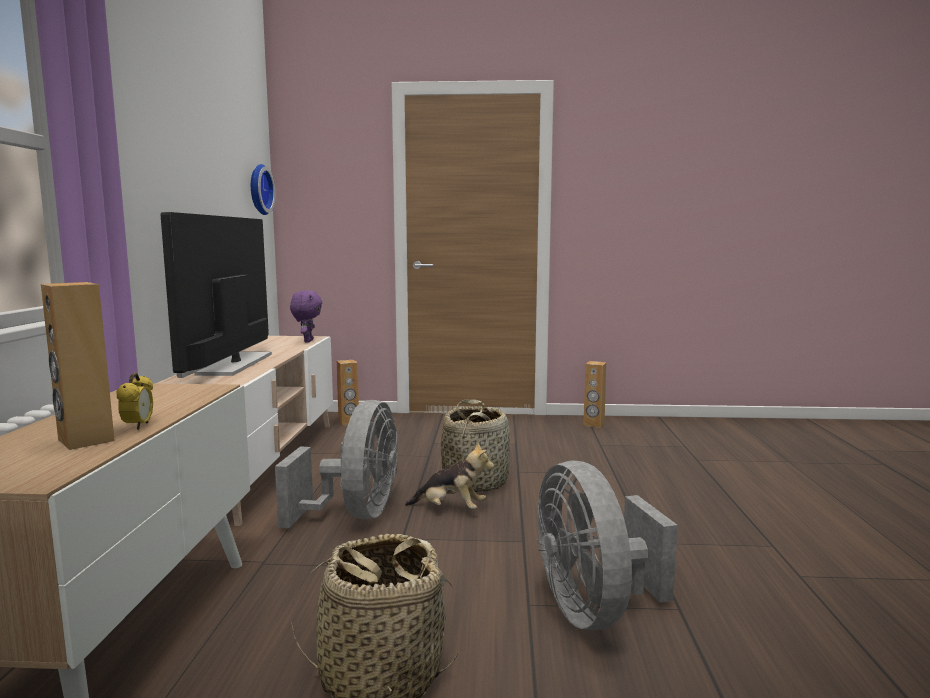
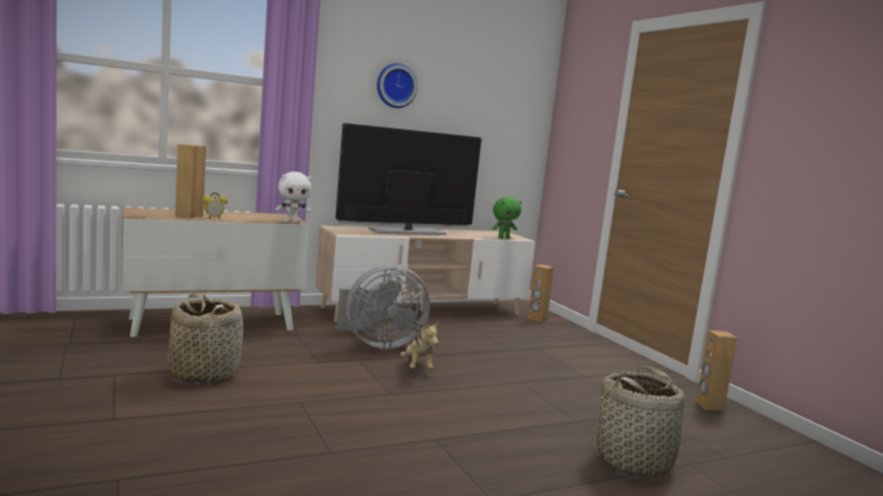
camera: 60 degrees right, 0 degrees up
wall clock [251,164,275,215] -> wall clock moved to [377,63,418,108]
purple plush toy [290,290,322,342] -> green plush toy [492,197,522,239]
basket [441,399,510,492] -> basket moved to [589,365,698,477]
grey fan [537,460,678,630] -> none
none -> white plush toy [275,172,312,223]

